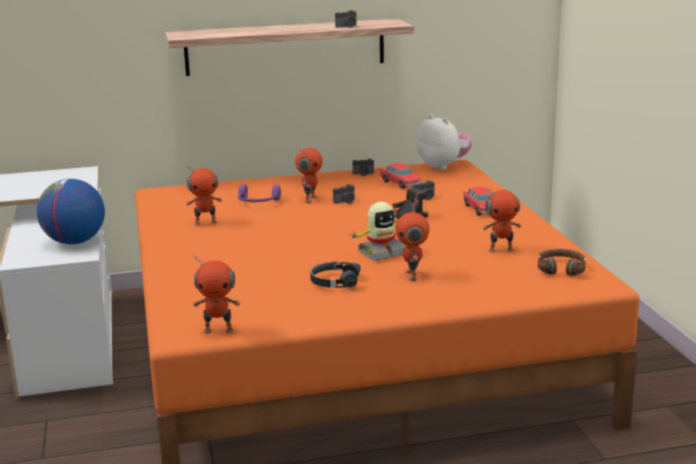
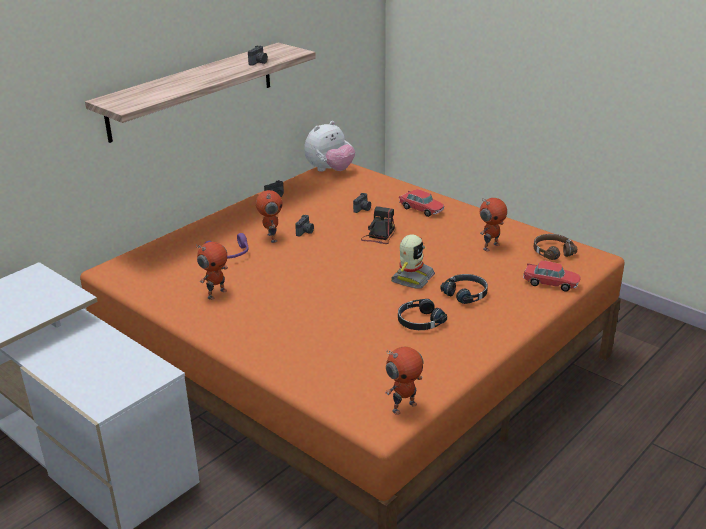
camera: 35 degrees left, 10 degrees up
globe [37,179,105,244] -> none
toy car [380,163,421,189] -> toy car moved to [523,261,581,292]
toy robot [395,204,430,281] -> black headphones [440,274,488,304]
plush toy [417,114,472,170] -> plush toy turned 120 degrees clockwise [304,121,355,172]

